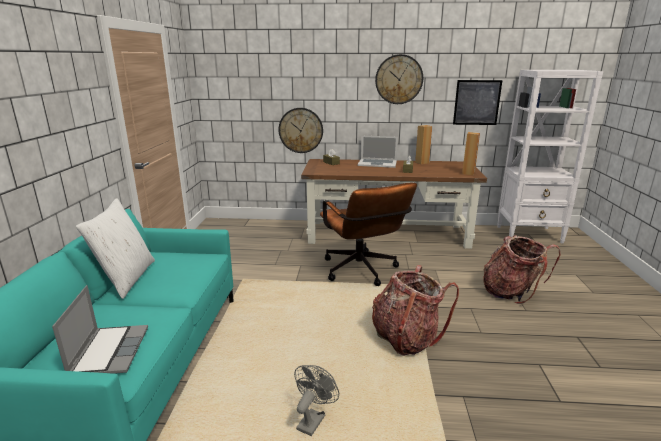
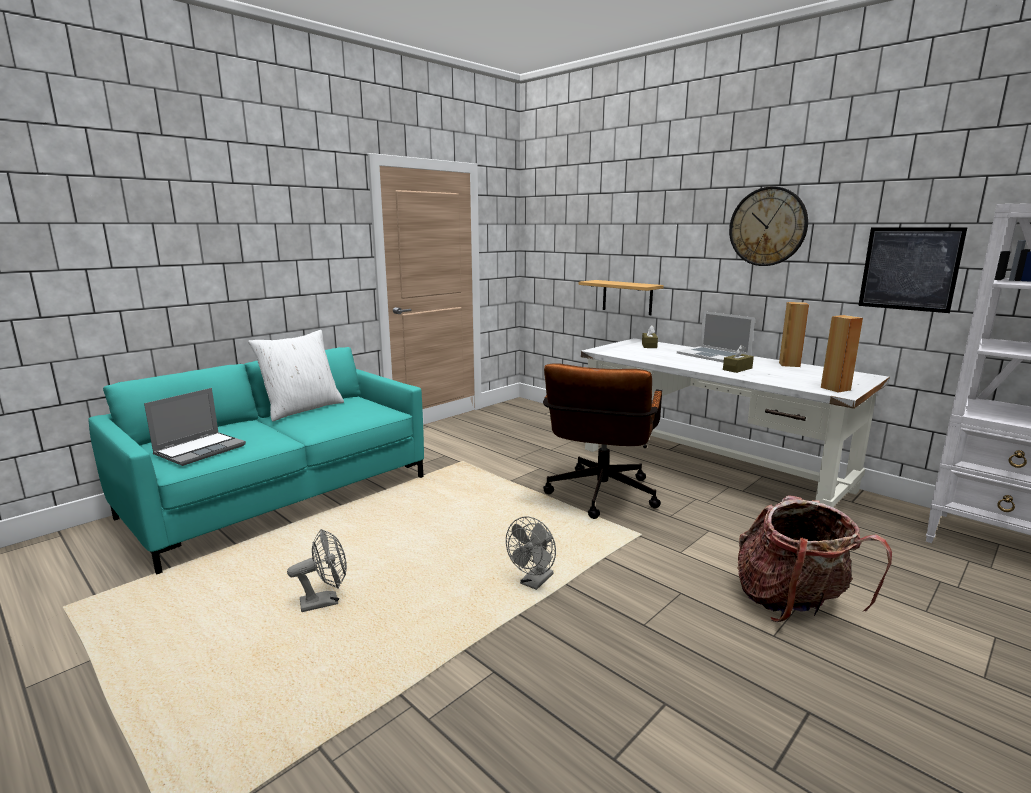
camera: 40 degrees right, 5 degrees down
wall clock [278,108,323,153] -> shelf [579,280,664,315]
brown desk [301,159,487,249] -> white desk [581,338,890,507]
backpack [372,265,459,356] -> grey fan [506,517,556,590]

